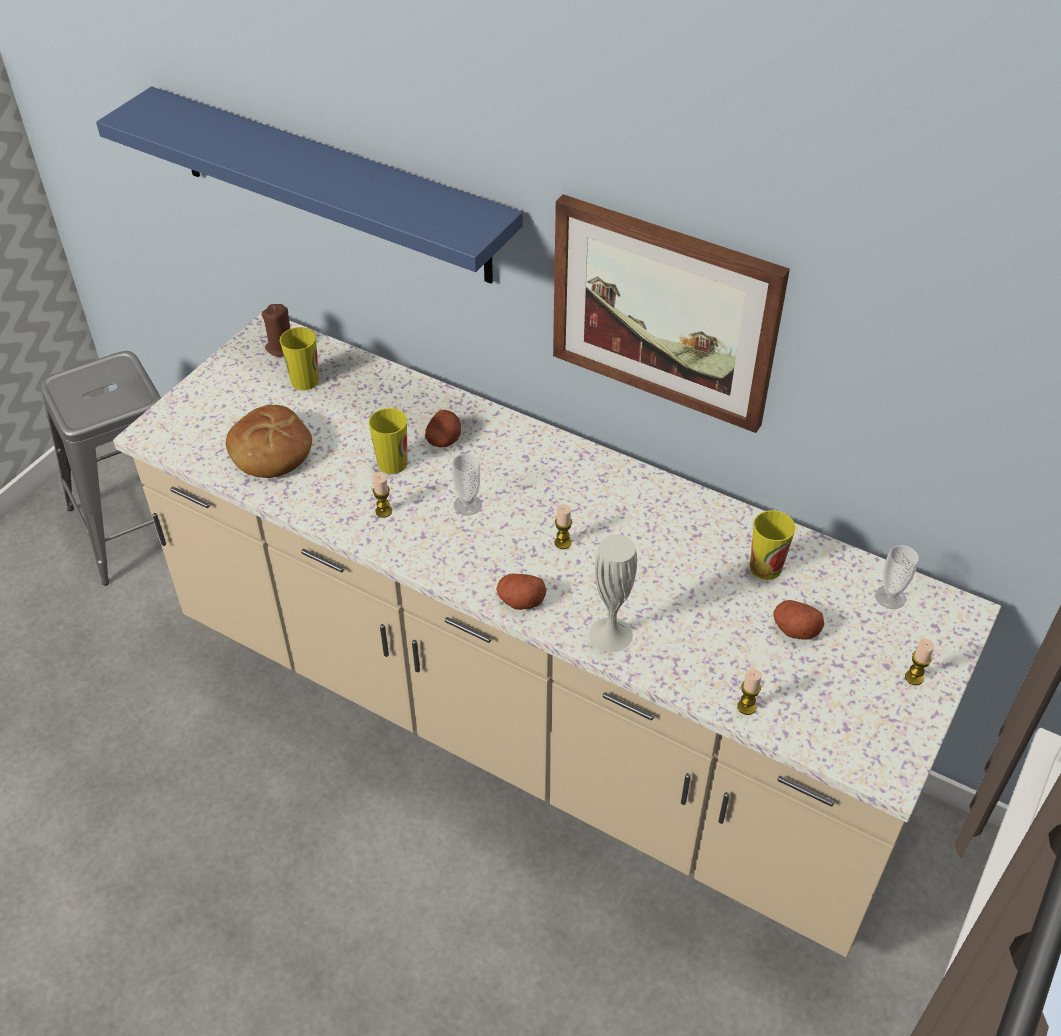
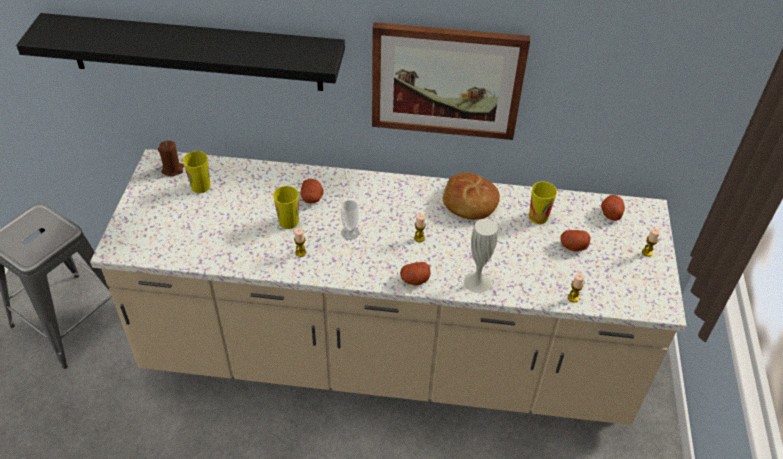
camera: 25 degrees left, 0 degrees up
blue shelf [96,87,523,284] -> black shelf [16,13,345,91]
bread [226,405,312,478] -> bread moved to [443,172,500,220]
cup [875,545,919,609] -> potato [601,195,625,221]

